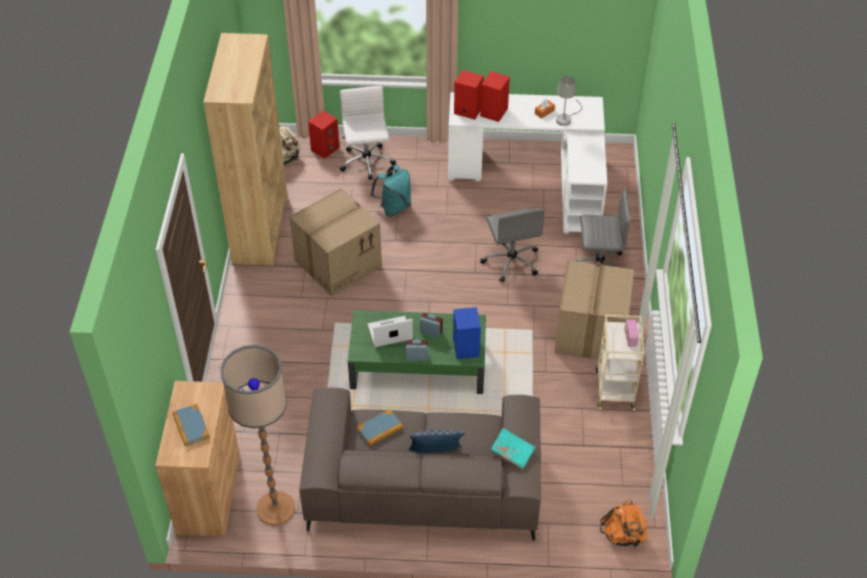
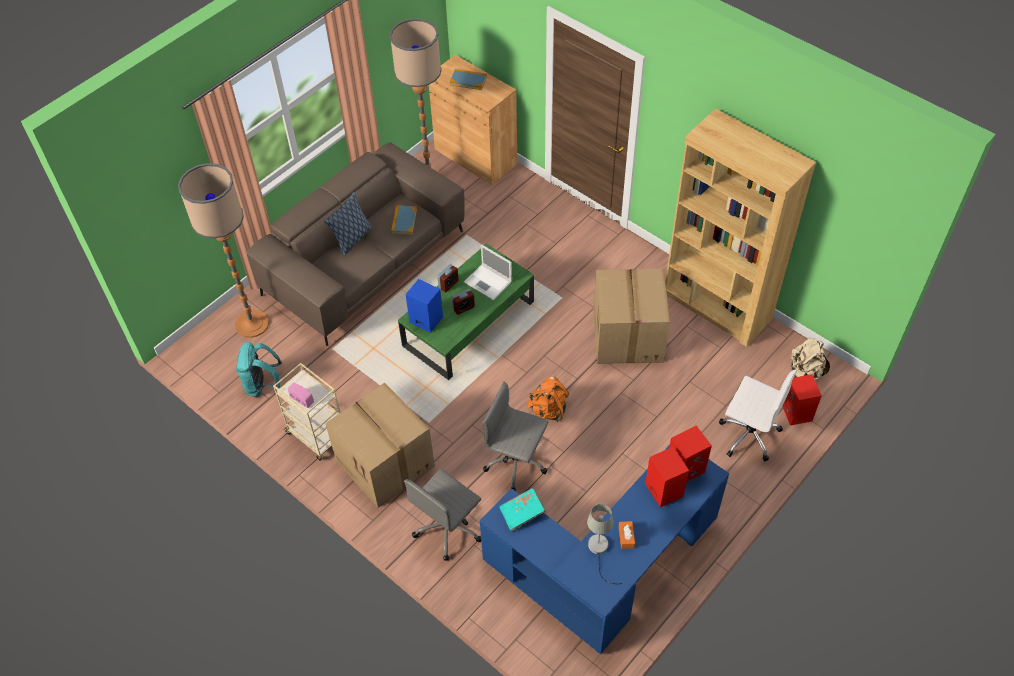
camera: 130 degrees right, 5 degrees up
laptop [368,316,413,347] -> laptop turned 105 degrees clockwise [464,245,512,300]
turquoise backpack [370,165,411,217] -> turquoise backpack moved to [236,342,282,397]
white desk [448,92,607,234] -> blue desk [480,445,729,654]
turquoise book [490,428,535,470] -> turquoise book moved to [499,488,546,532]
orange backpack [600,499,649,549] -> orange backpack moved to [528,377,569,422]
none -> floor lamp [178,163,269,338]

